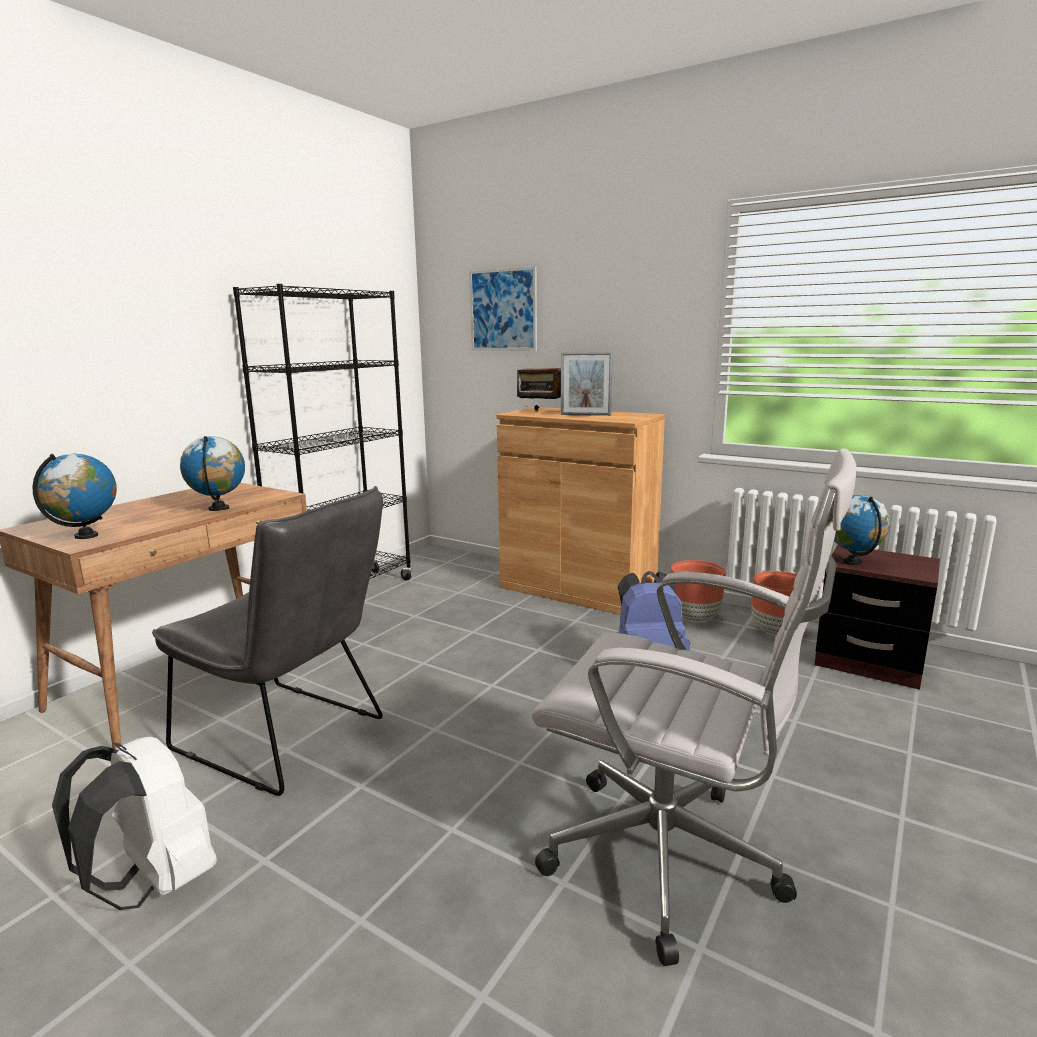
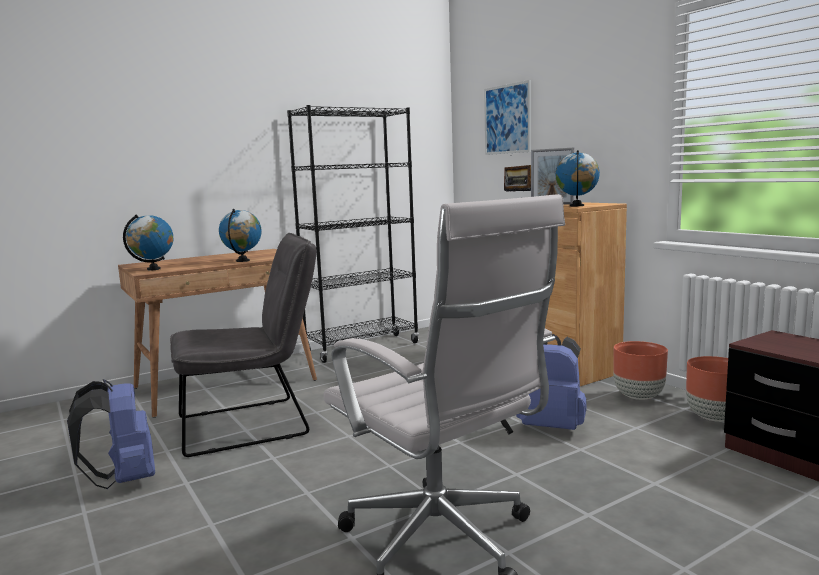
camera: 25 degrees right, 5 degrees down
white backpack [52,737,217,910] -> blue backpack [67,379,155,489]
grey chair [152,486,383,796] -> grey chair turned 75 degrees counterclockwise [170,233,317,457]
globe [834,495,890,565] -> globe moved to [555,150,600,206]

